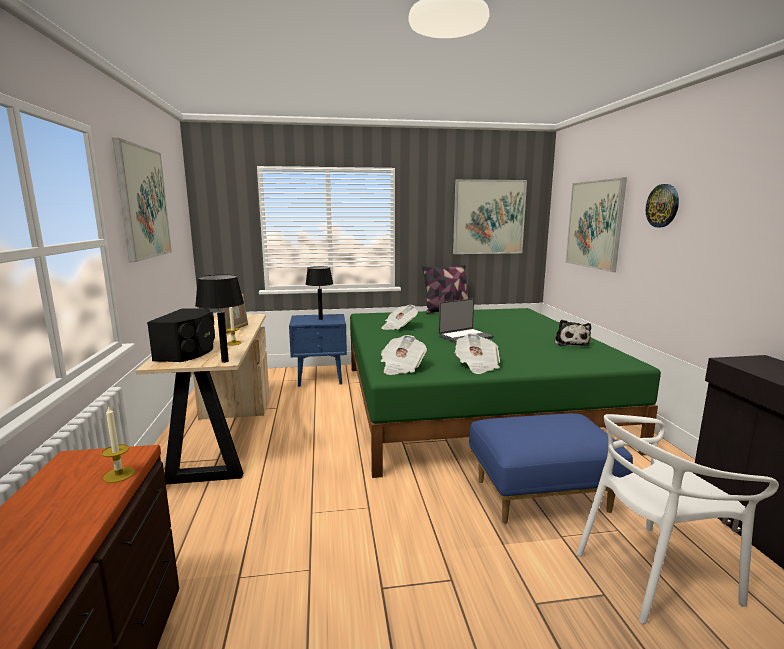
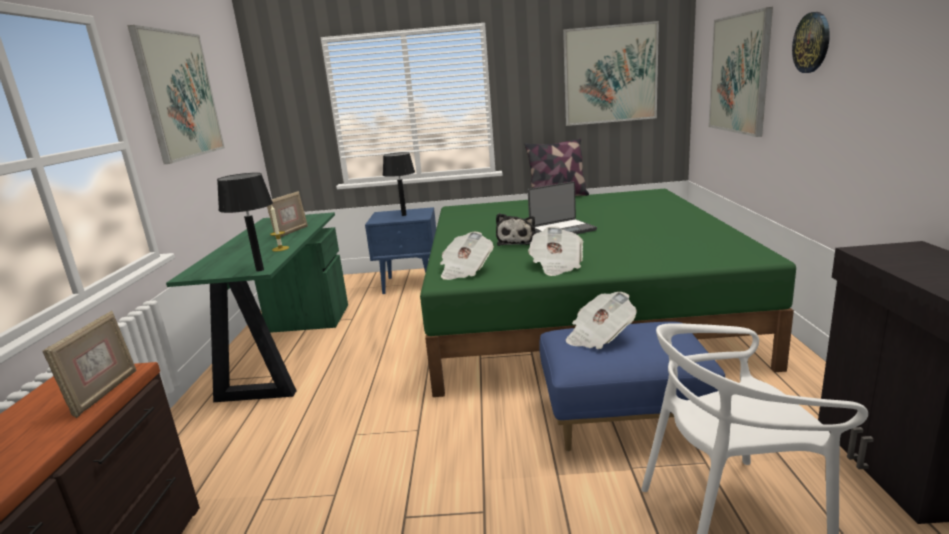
camera: 10 degrees right, 5 degrees up
candle [102,405,135,483] -> picture frame [42,310,136,418]
beige desk [135,314,269,484] -> green desk [166,212,348,402]
black speaker [147,308,215,362] -> none
newspaper [381,305,418,330] -> newspaper moved to [566,292,637,349]
plush toy [554,320,591,346] -> plush toy moved to [496,213,536,246]

